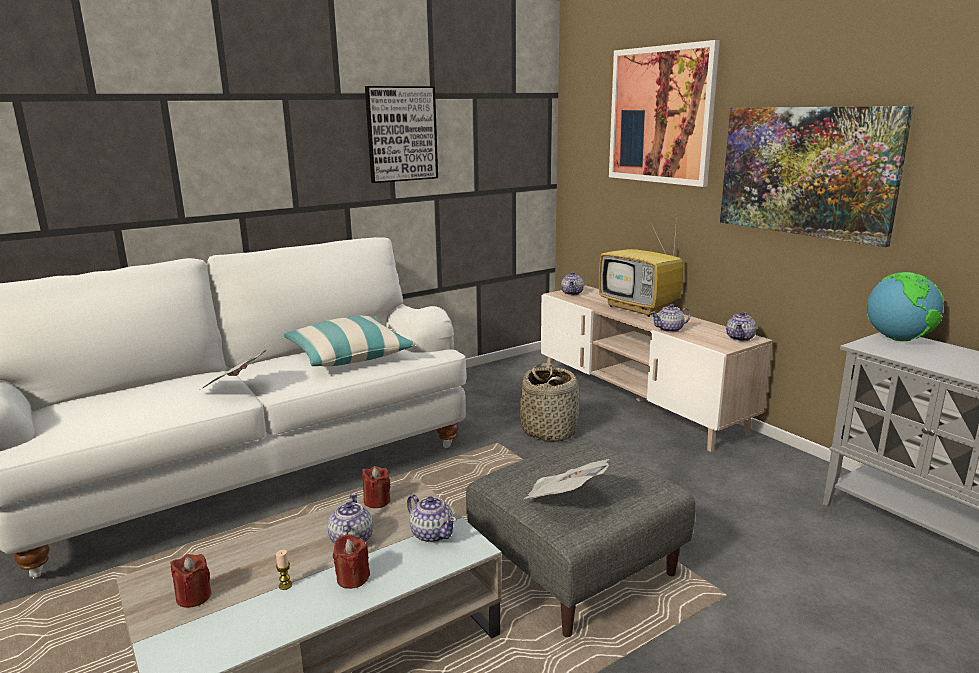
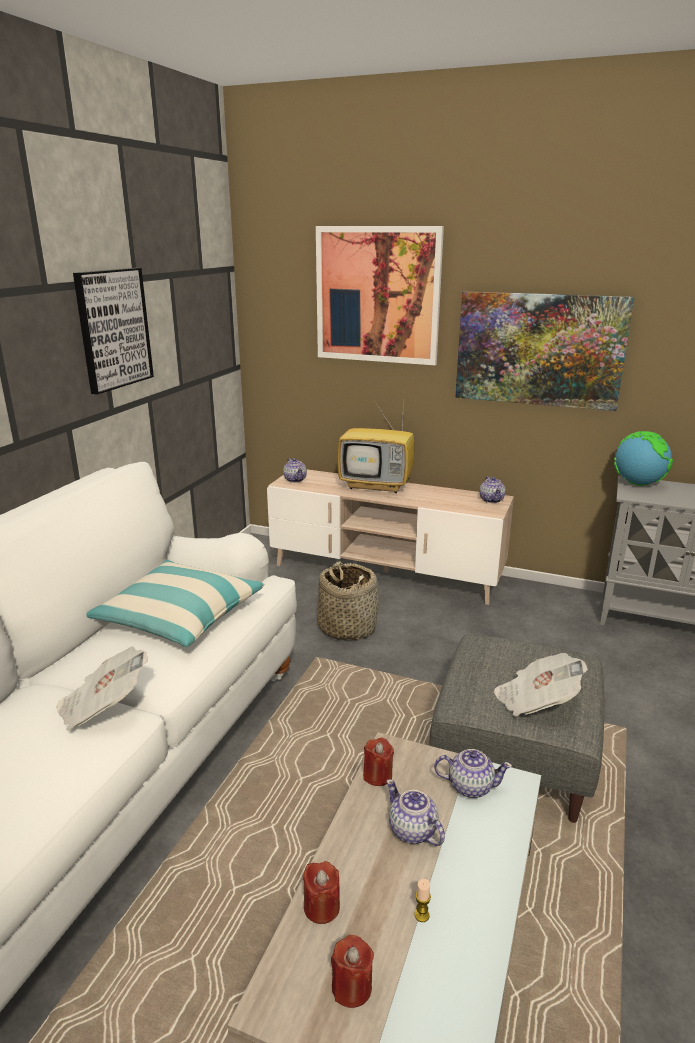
camera: 35 degrees left, 5 degrees up
red candle [333,534,370,589] -> red candle moved to [303,861,340,924]
teapot [651,304,691,333] -> none

